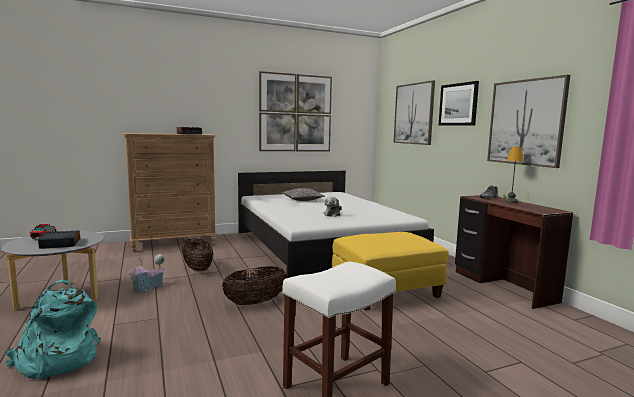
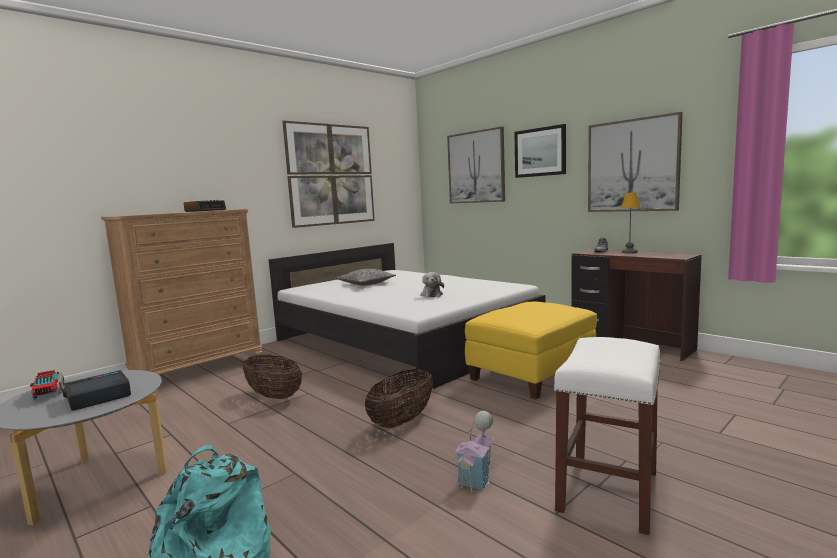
camera: 20 degrees left, 0 degrees up
toy house [129,254,166,292] -> toy house moved to [456,411,494,492]

